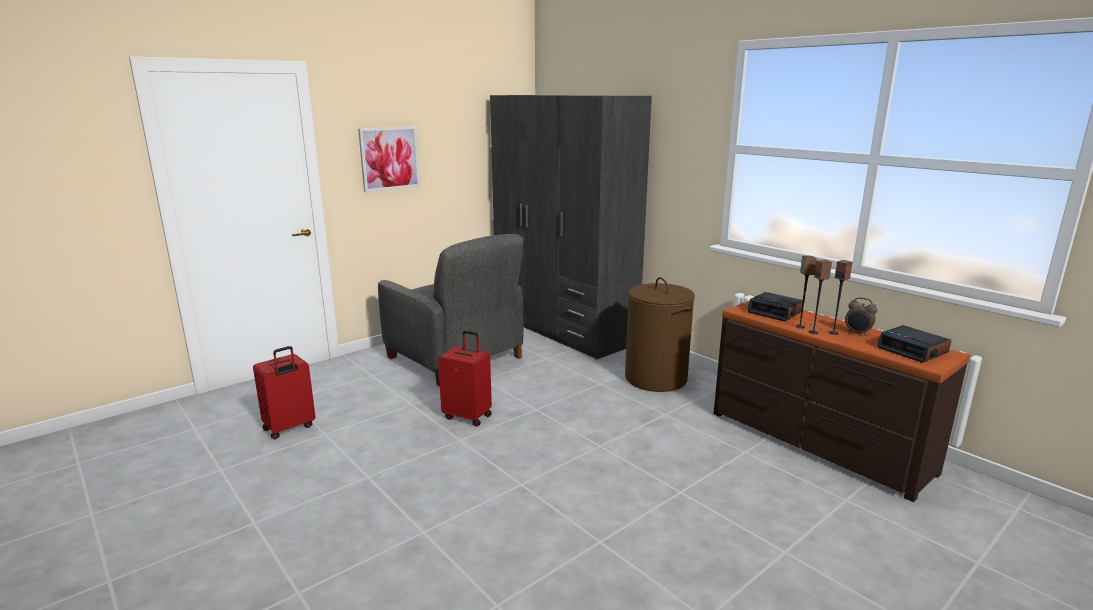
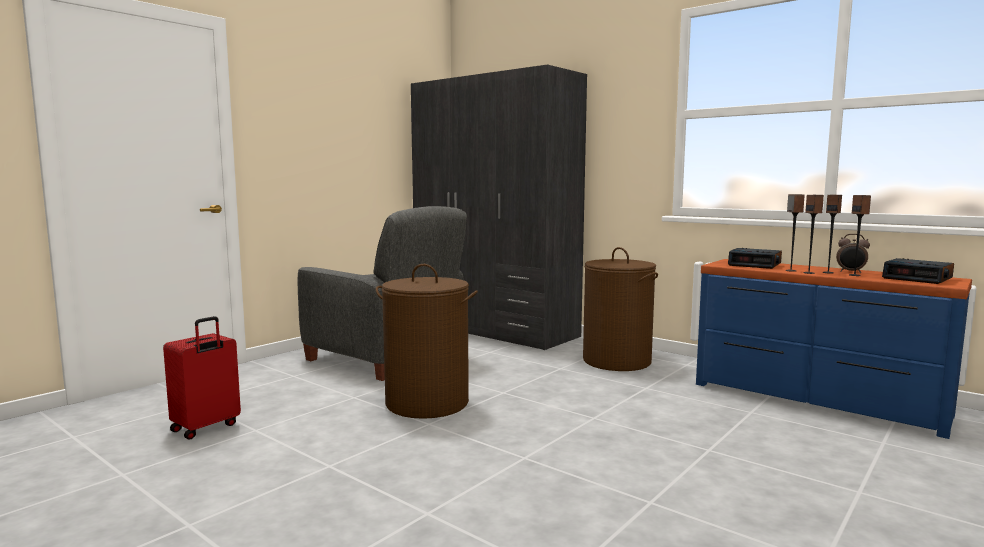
camera: 10 degrees left, 10 degrees down
picture [358,126,420,192] -> none
red suitcase [438,330,492,427] -> brown laundry basket [376,264,478,419]
brown dresser [714,301,970,502] -> blue dresser [696,259,972,439]
none -> speaker [849,195,871,276]

